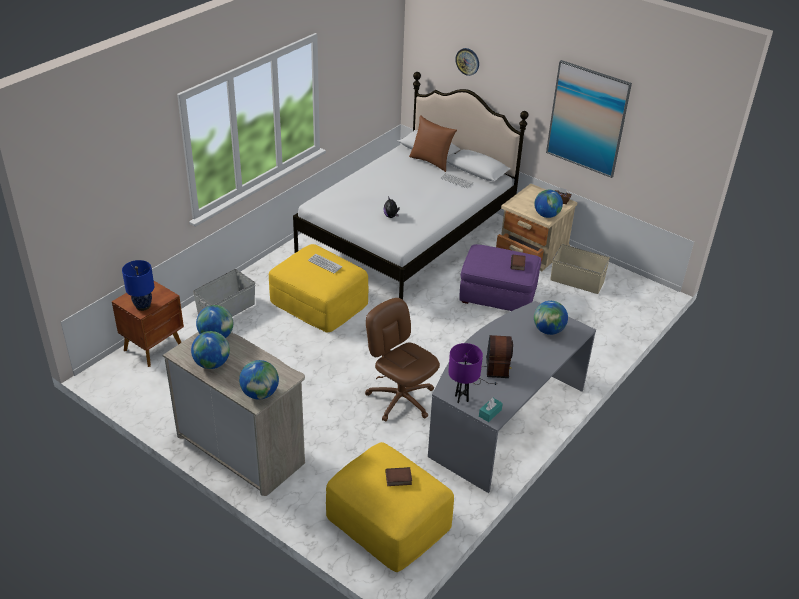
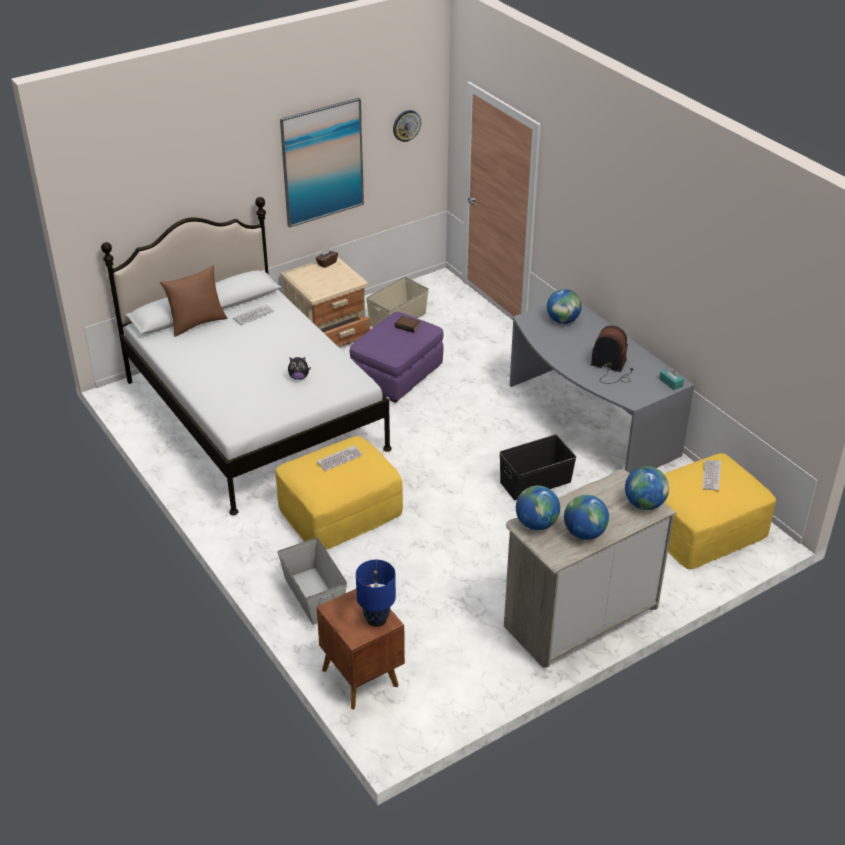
camera: 70 degrees left, 0 degrees up
brown office chair [365,298,440,422] -> black storage box [499,434,576,500]
book [386,467,412,486] -> keyboard [702,460,721,491]
purple table lamp [448,343,483,403] -> none
wall clock [455,48,479,76] -> wall clock moved to [393,110,421,142]
globe [534,190,563,218] -> none

